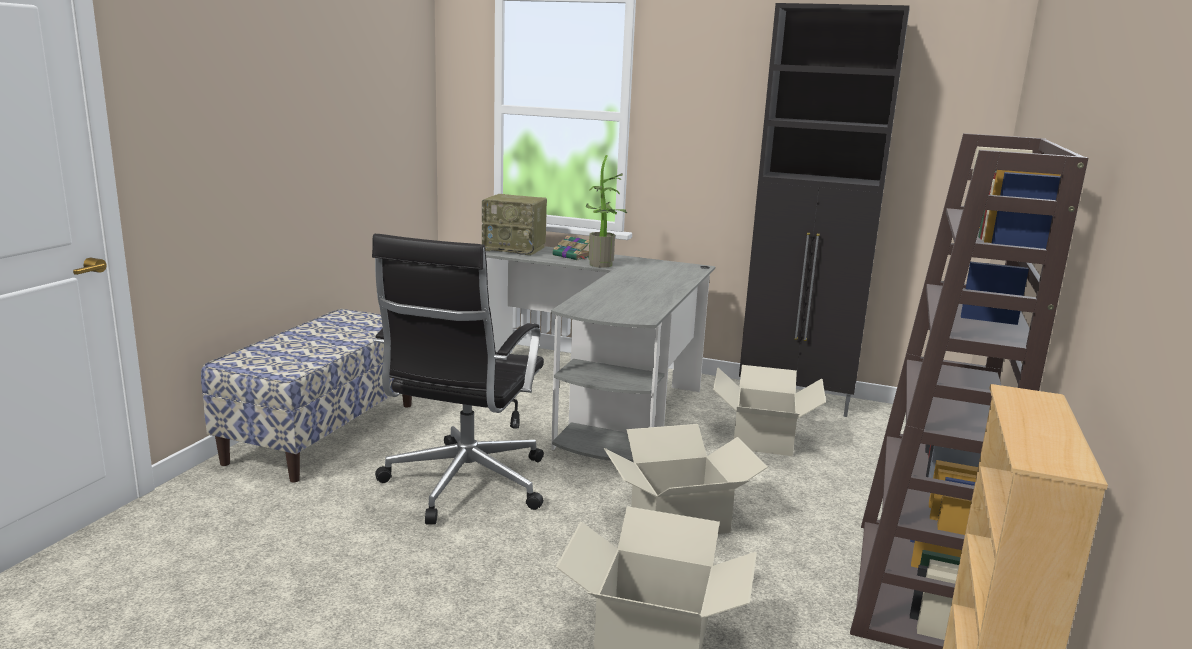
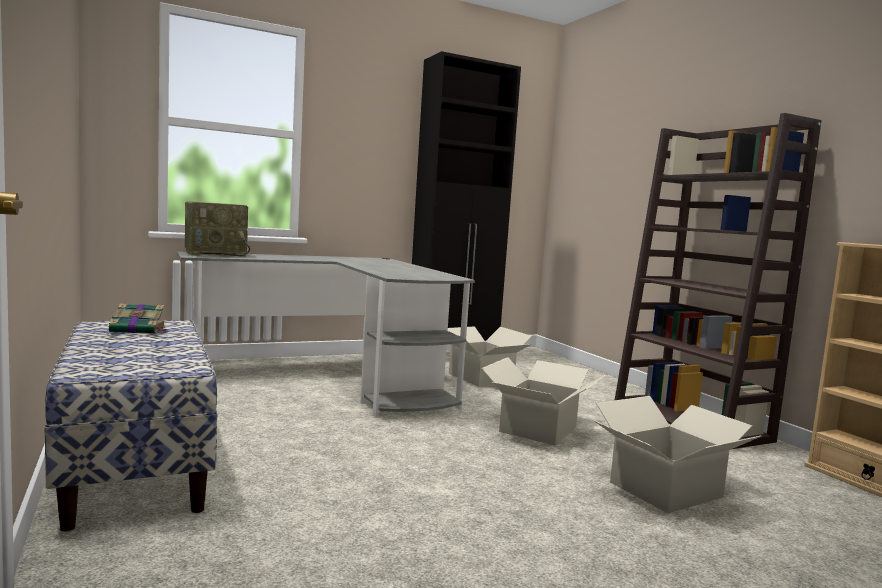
camera: 45 degrees left, 10 degrees down
black office chair [372,234,544,524] -> none
book [552,236,589,260] -> book moved to [109,303,168,334]
potted plant [586,155,627,268] -> none

